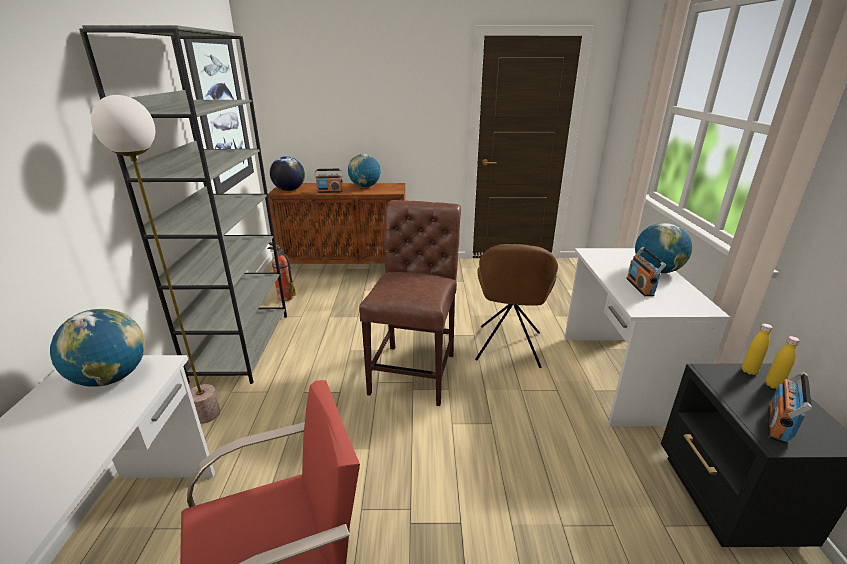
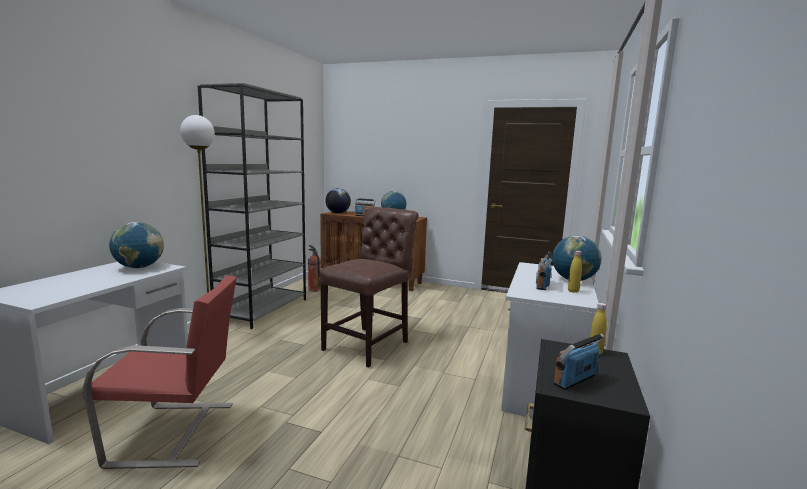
camera: 20 degrees right, 15 degrees down
picture [184,39,254,194] -> none
brown chair [475,244,558,368] -> none
yellow bottle [766,336,800,389] -> yellow bottle moved to [568,251,582,293]

